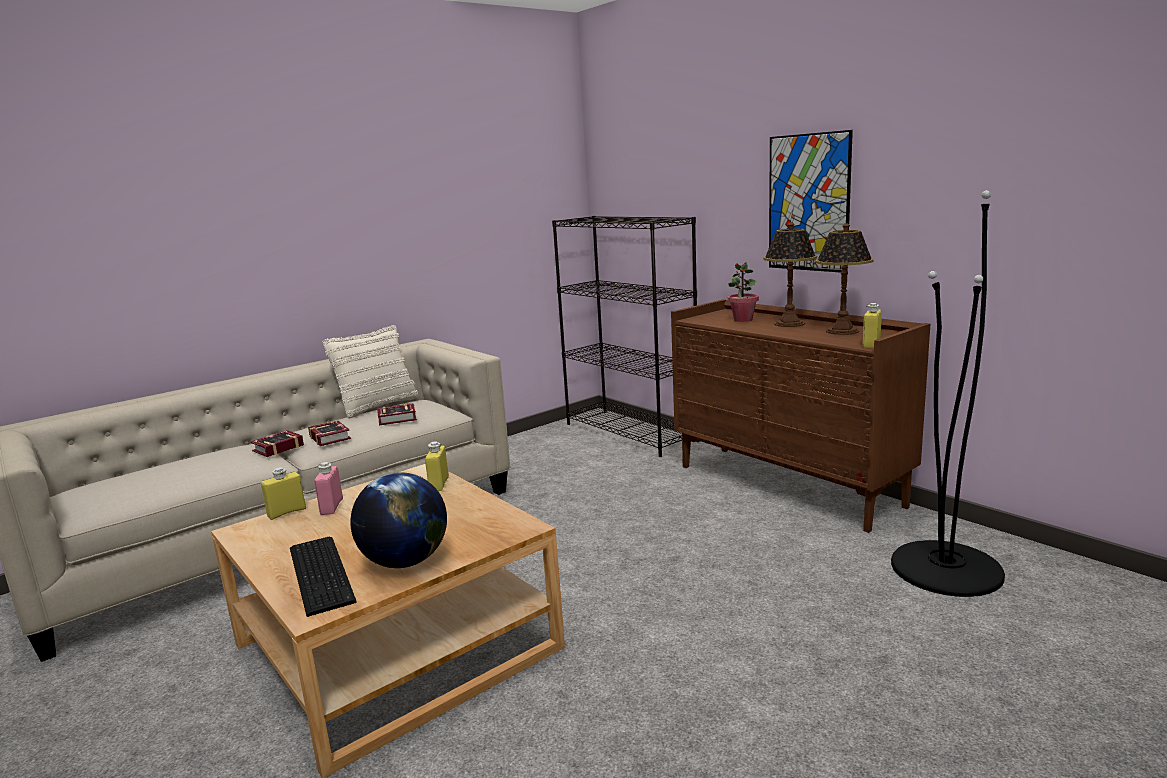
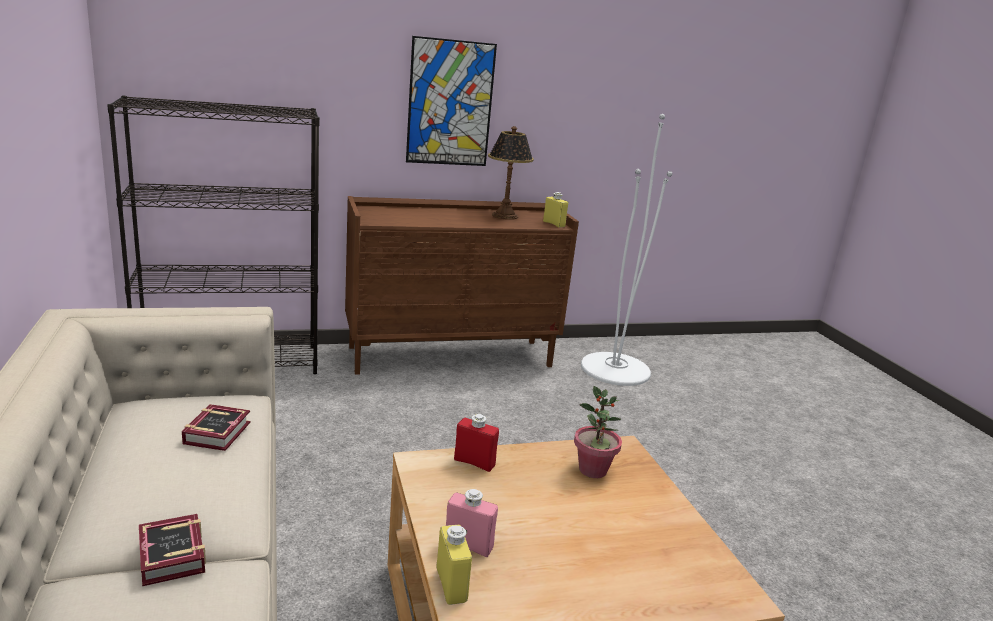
camera: 70 degrees left, 5 degrees up
keyboard [290,537,357,617] -> none
book [308,420,351,446] -> none
beige pillow [322,325,418,418] -> none
globe [350,472,447,568] -> none
yellow bottle [425,441,449,491] -> red bottle [454,414,499,472]
potted plant [728,262,759,322] -> potted plant moved to [574,386,622,478]
table lamp [763,222,817,327] -> none
black floor lamp [891,190,1005,597] -> white floor lamp [581,114,672,386]

